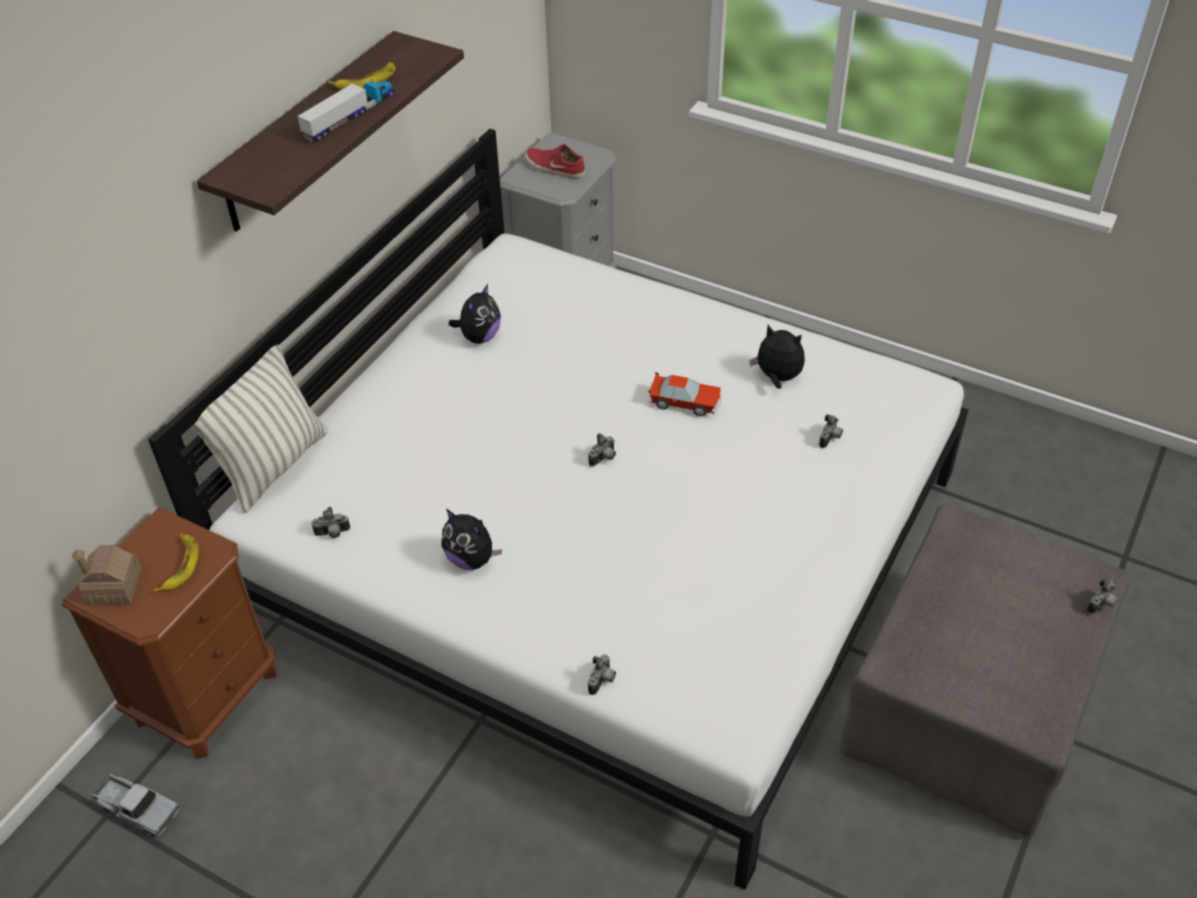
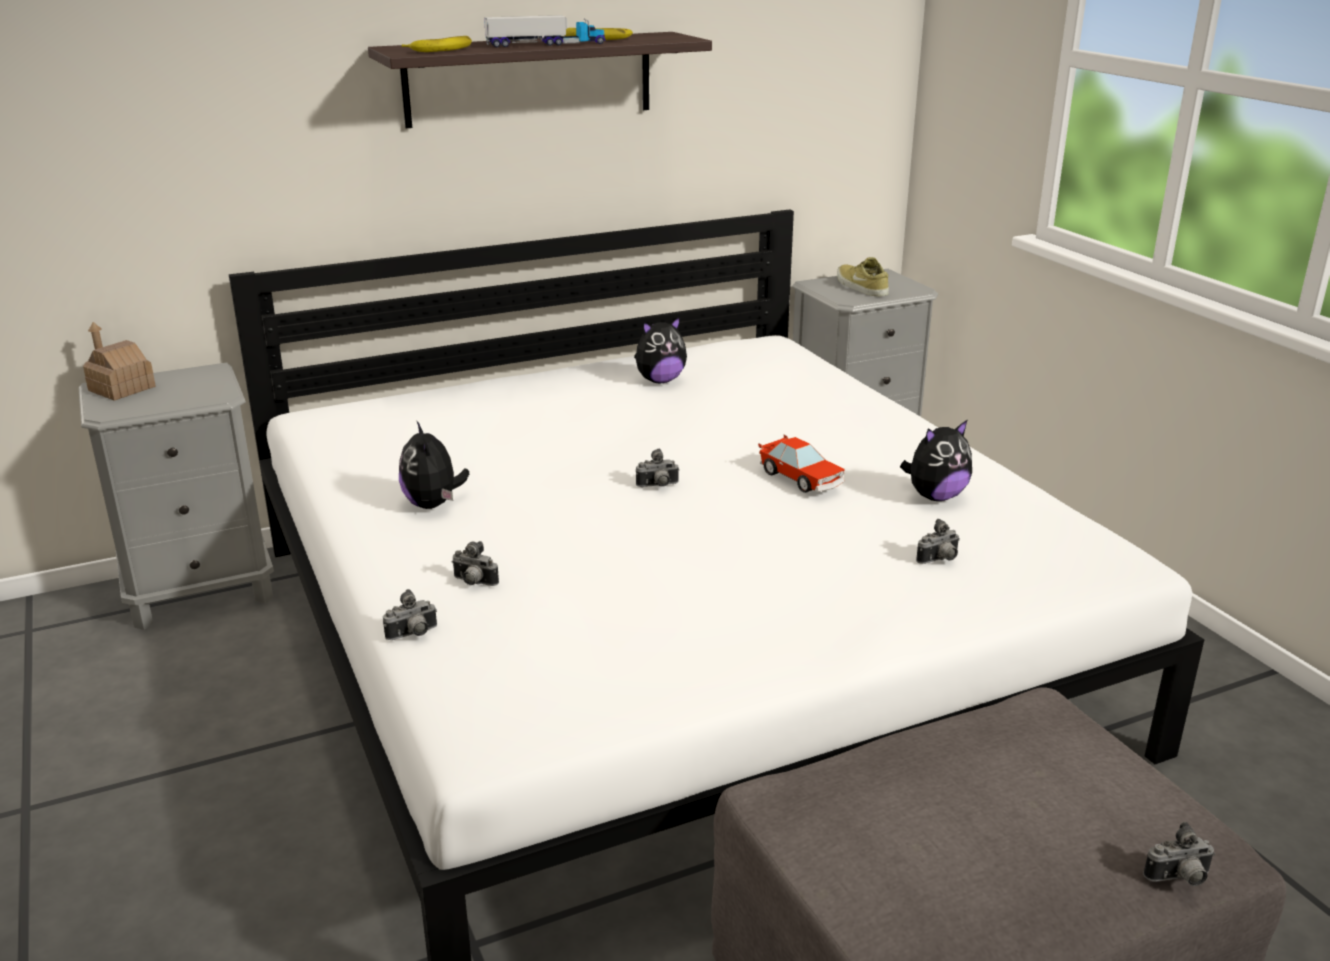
camera: 35 degrees right, 20 degrees down
brown nightstand [62,508,276,759] -> grey nightstand [78,363,274,630]
toy truck [92,773,180,837] -> none
banana [154,534,199,592] -> banana moved to [402,36,472,52]
pillow [191,345,328,513] -> none
camera [312,507,350,538] -> camera moved to [452,541,499,586]
red shoe [525,144,586,179] -> beige shoe [837,257,889,296]
plush toy [749,325,805,389] -> plush toy turned 90 degrees clockwise [900,419,972,501]

